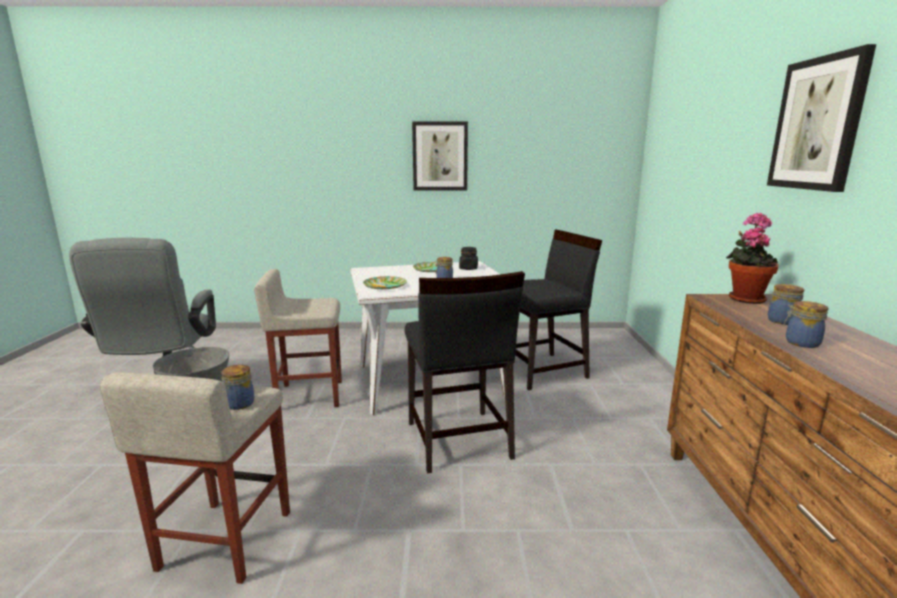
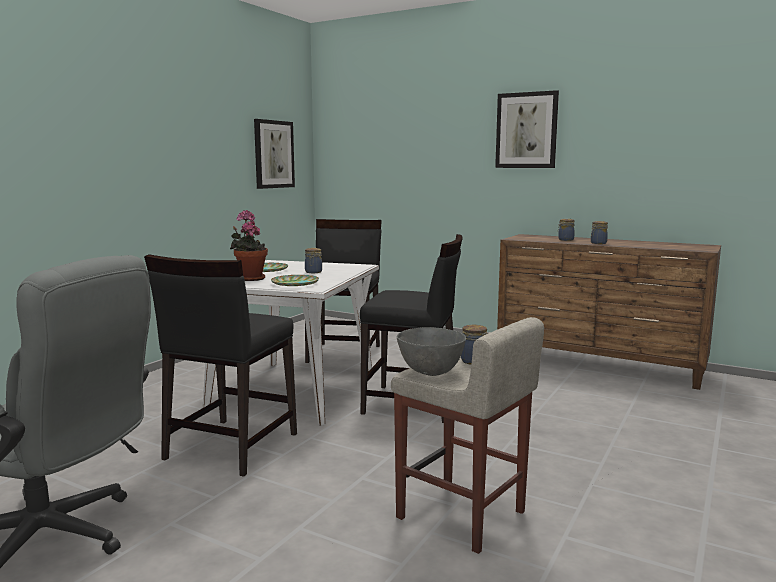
camera: 60 degrees left, 5 degrees down
beige stool [254,269,342,407] -> black chair [144,254,297,477]
picture [412,121,468,190] -> picture moved to [254,119,295,189]
black jar [459,247,478,270] -> none
potted plant [726,213,779,304] -> potted plant moved to [230,210,268,281]

